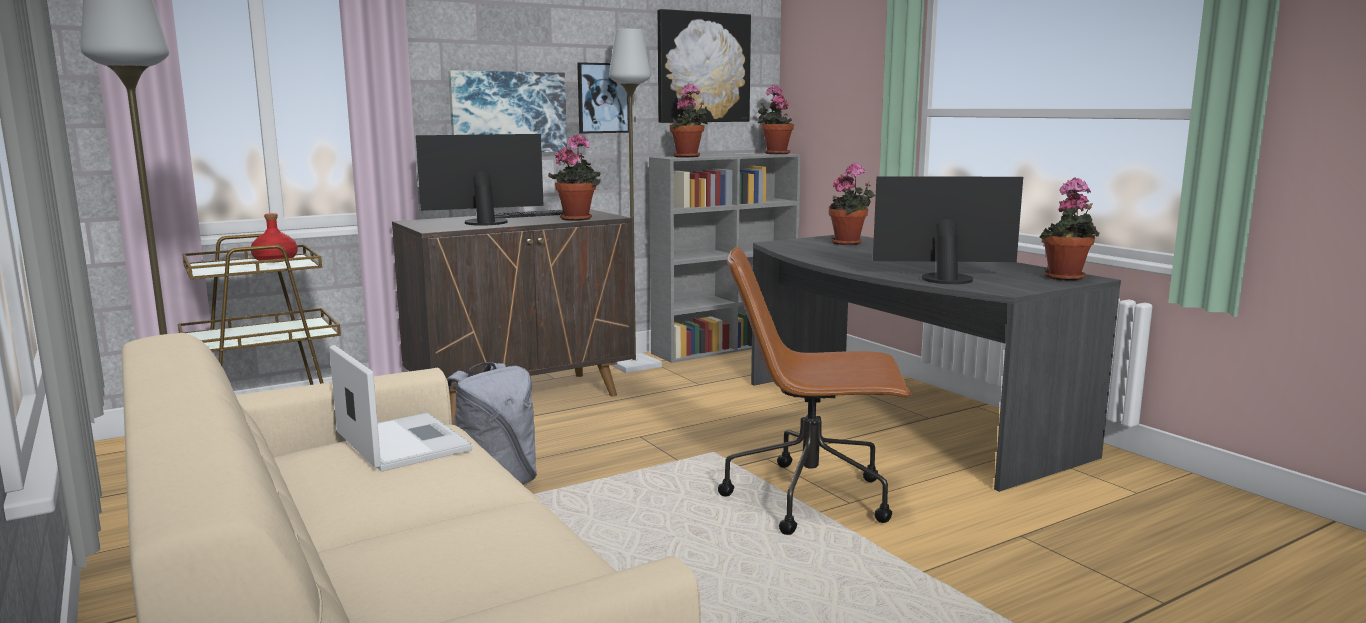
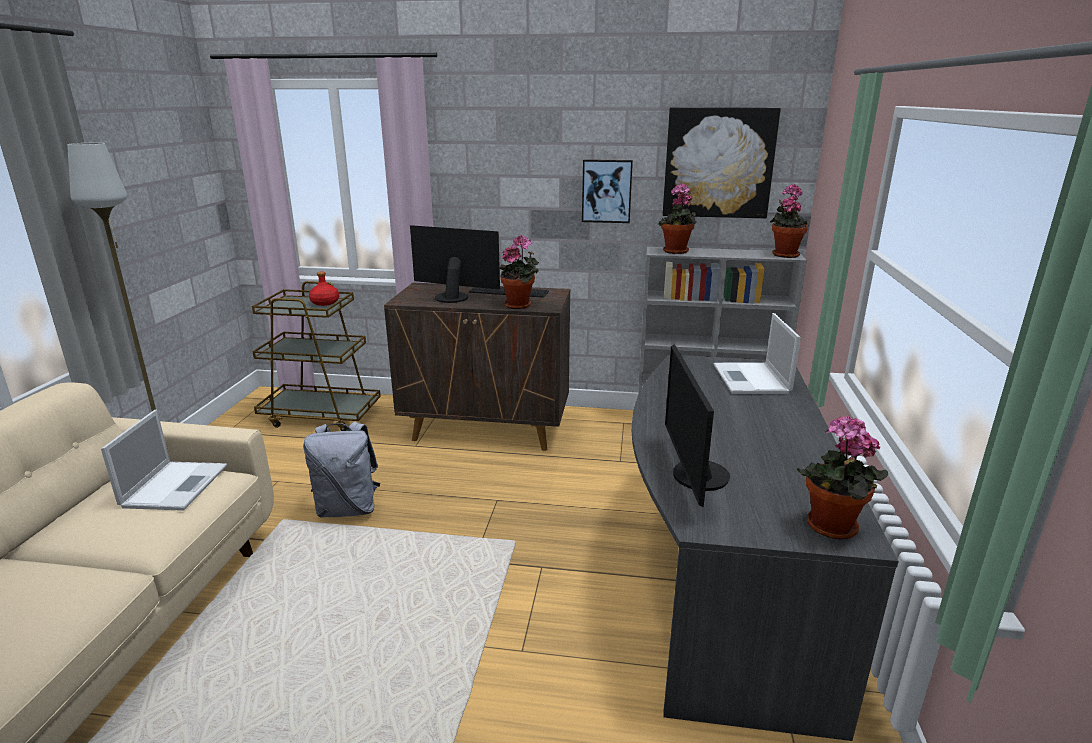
camera: 40 degrees right, 10 degrees up
picture [448,70,567,152] -> none
grey floor lamp [609,29,662,373] -> none
brown office chair [718,247,912,535] -> none
potted plant [829,163,875,245] -> laptop [713,313,801,394]
monitor [873,176,1023,284] -> monitor turned 135 degrees counterclockwise [665,344,730,508]

